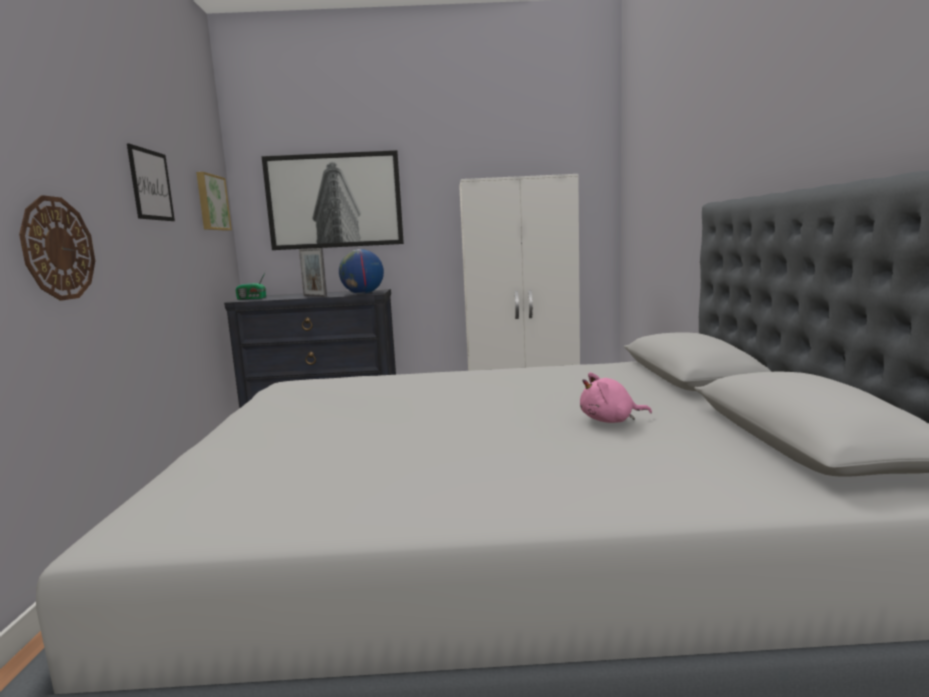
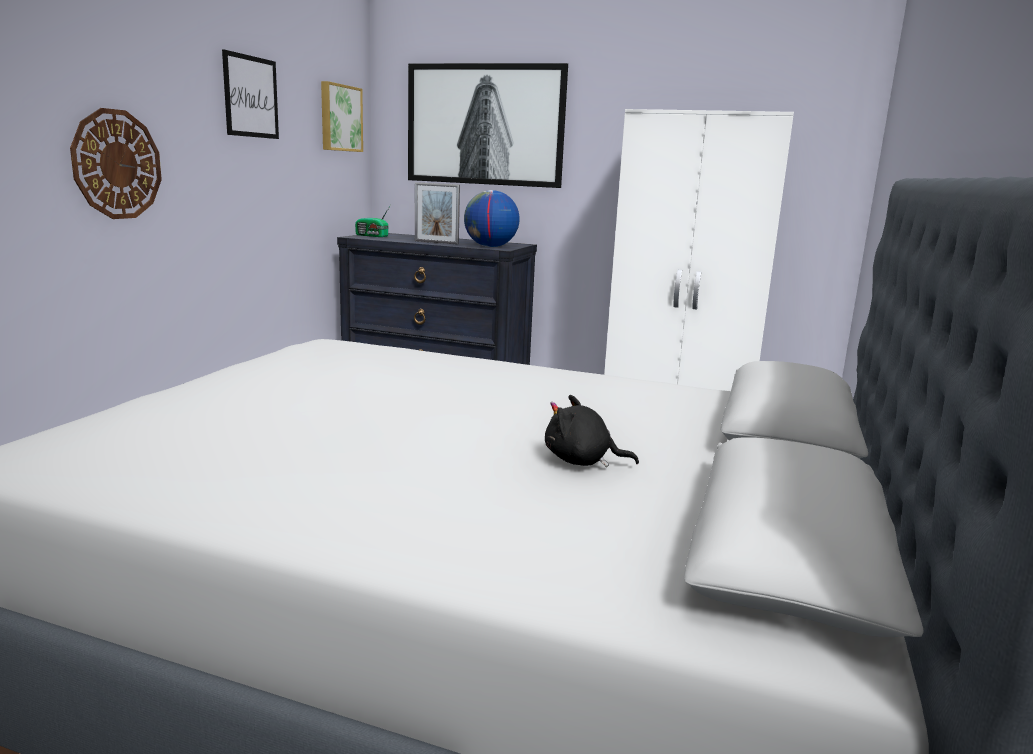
camera: 20 degrees right, 5 degrees up
picture frame [299,248,327,297] -> picture frame turned 45 degrees counterclockwise [415,182,460,245]
pink plush toy [580,372,652,423] -> black plush toy [545,395,639,467]

